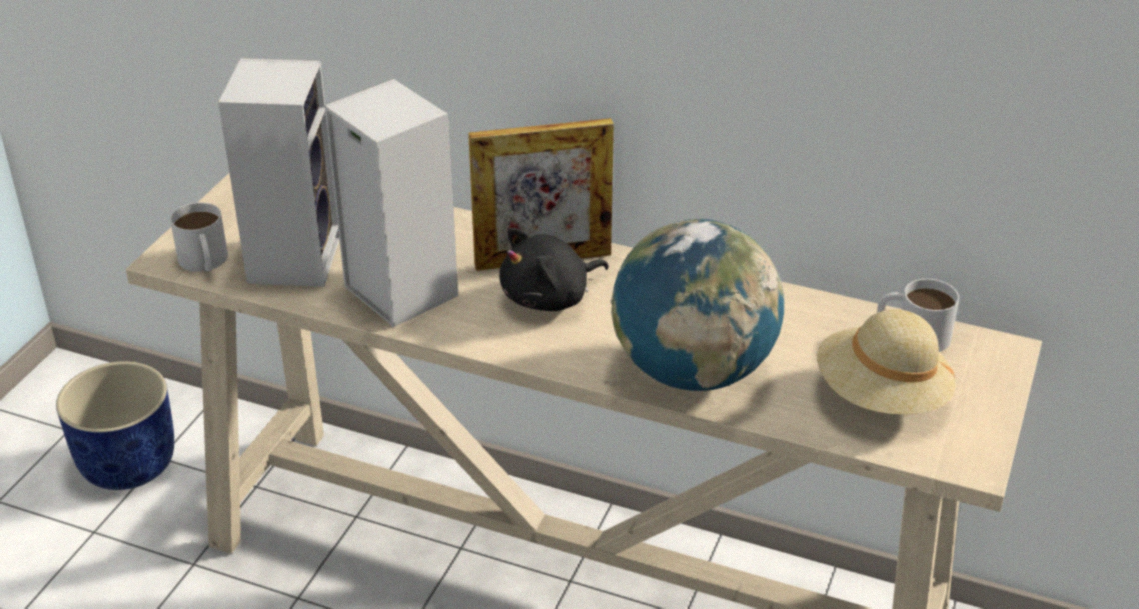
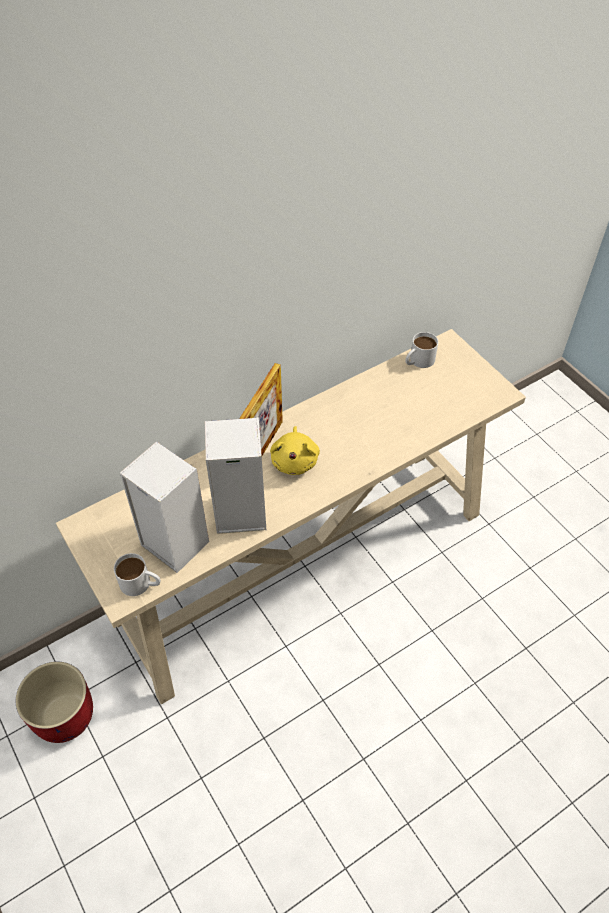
camera: 55 degrees left, 15 degrees up
blue planter [56,361,174,490] -> red planter [16,662,93,743]
black plush toy [499,228,609,311] -> yellow plush toy [270,426,320,475]
globe [610,219,784,391] -> none
beige hat [817,309,956,415] -> none

